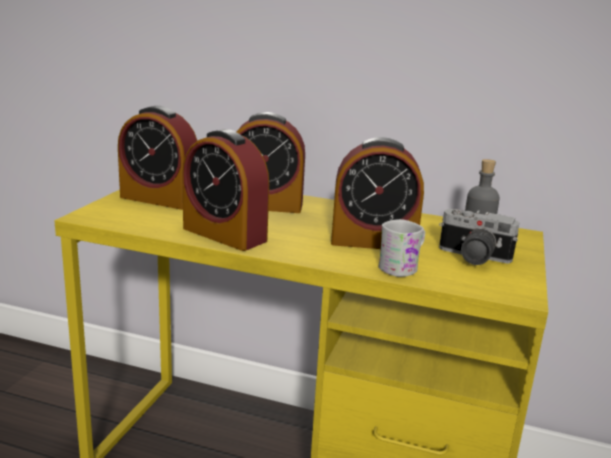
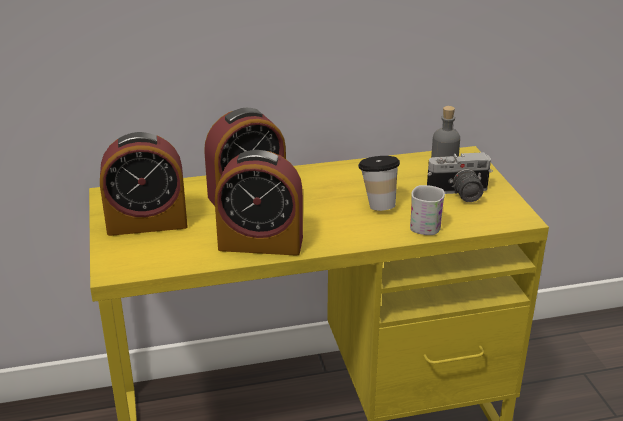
camera: 30 degrees left, 10 degrees up
alarm clock [331,137,424,249] -> cup [358,156,400,211]

